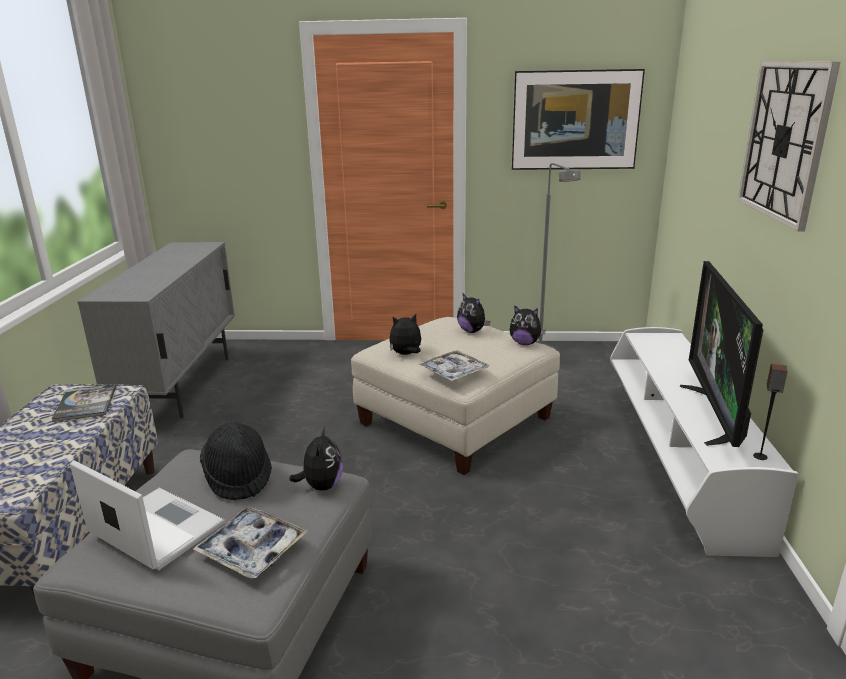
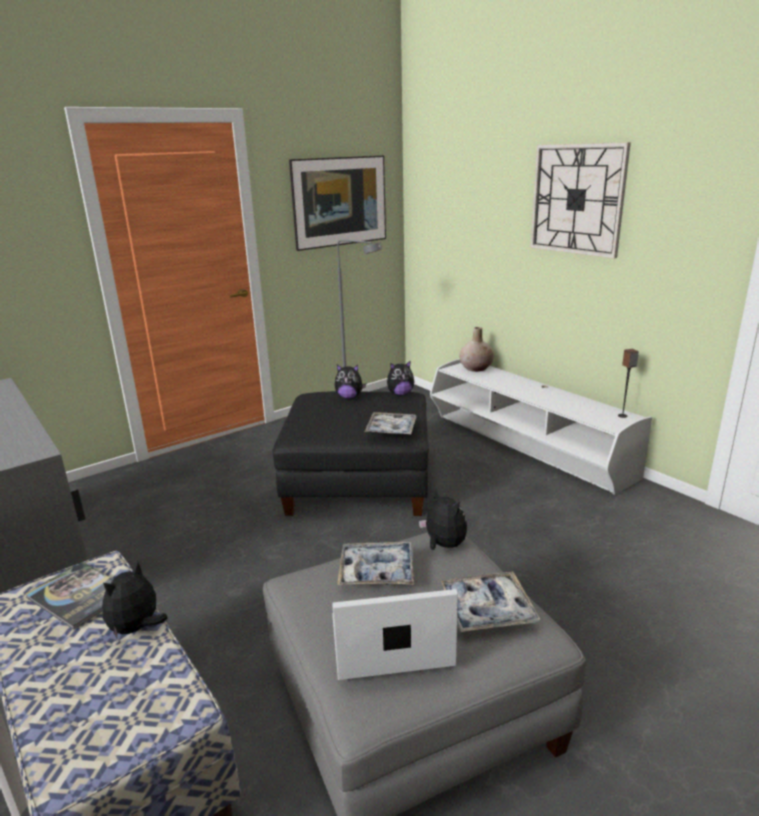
camera: 40 degrees left, 0 degrees up
black hat [200,422,272,500] -> tray [337,542,414,585]
beige ottoman [351,317,560,475] -> black ottoman [273,391,429,516]
plush toy [389,314,421,355] -> plush toy moved to [102,561,168,638]
television [680,261,763,447] -> none
none -> beige vase [459,327,494,372]

